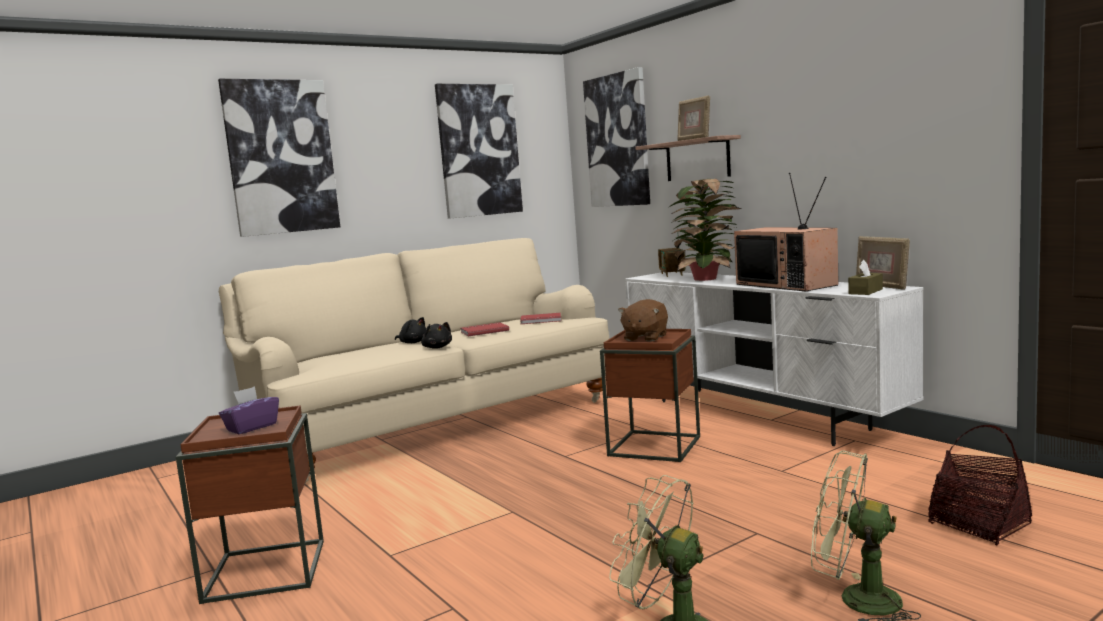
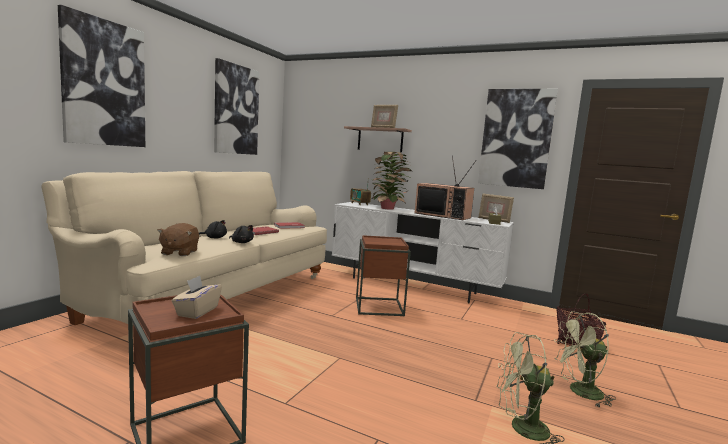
camera: 30 degrees left, 0 degrees up
purple tissue box [219,386,279,434] -> beige tissue box [172,276,222,319]
picture [583,67,650,207] -> picture moved to [478,89,558,189]
brown plush toy [618,299,668,342] -> brown plush toy moved to [157,223,199,256]

